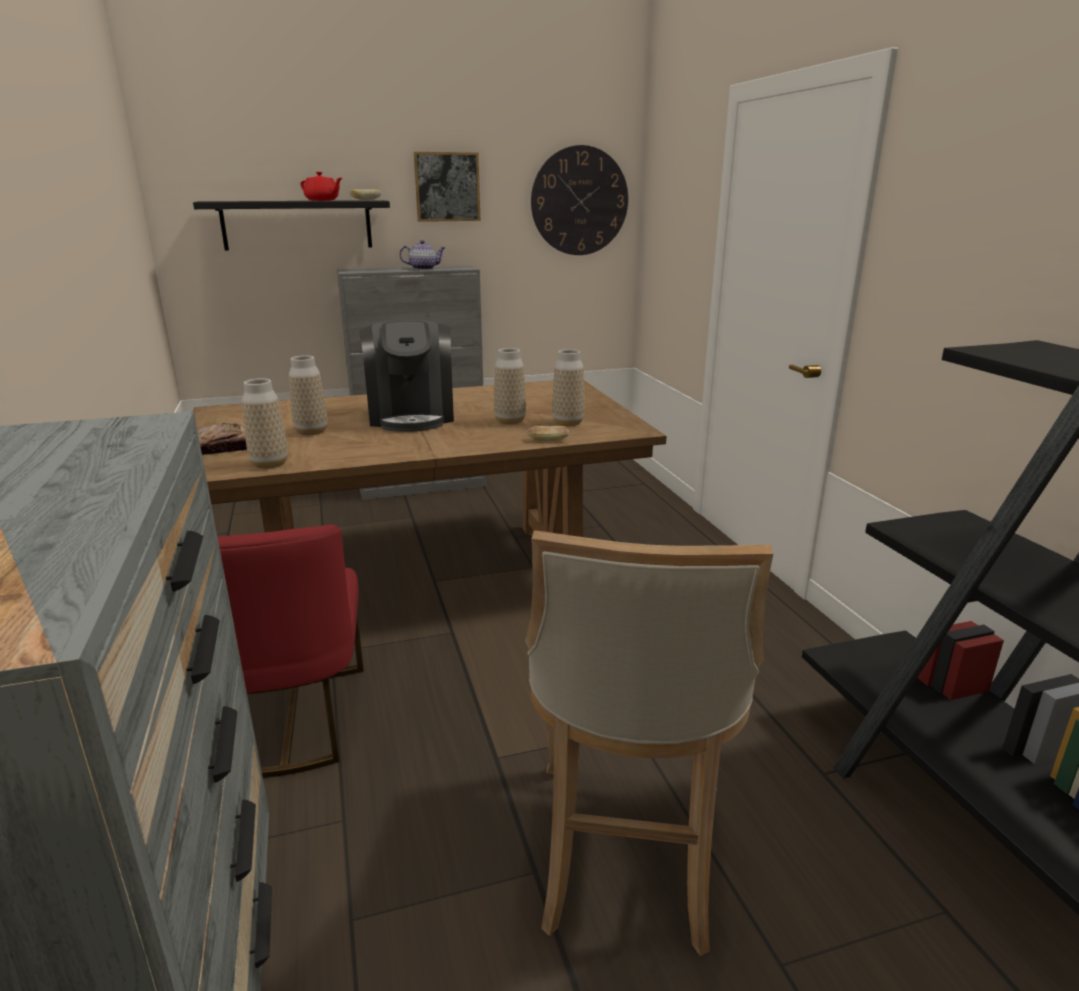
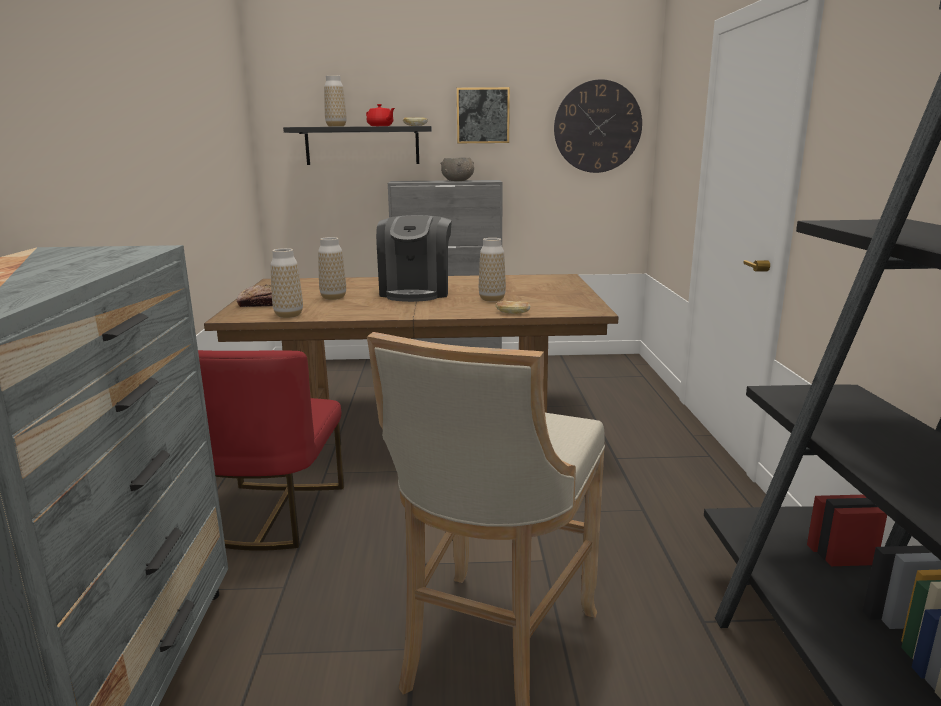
camera: 15 degrees right, 5 degrees down
teapot [399,240,445,270] -> grey bowl [441,158,474,181]
vase [552,349,585,426] -> vase moved to [324,75,346,127]

